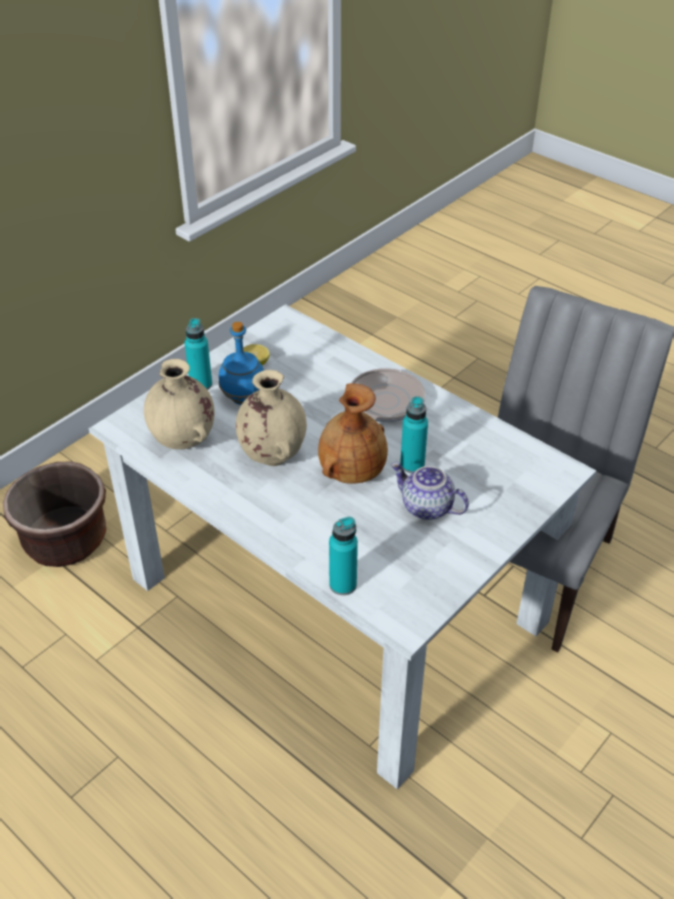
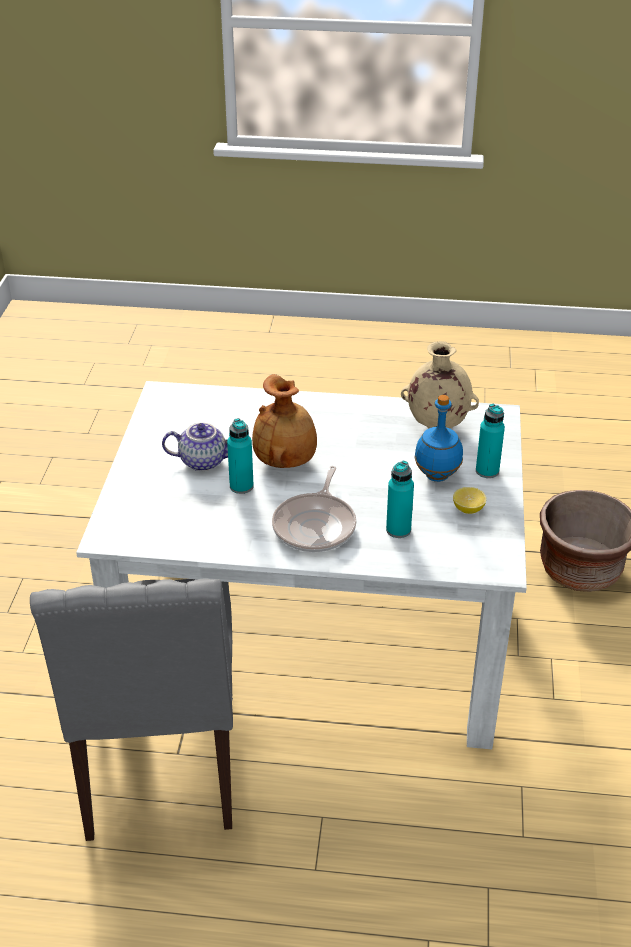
camera: 145 degrees right, 5 degrees down
beige vase [236,370,307,466] -> none
turquoise bottle [329,517,358,595] -> turquoise bottle moved to [386,461,414,538]

